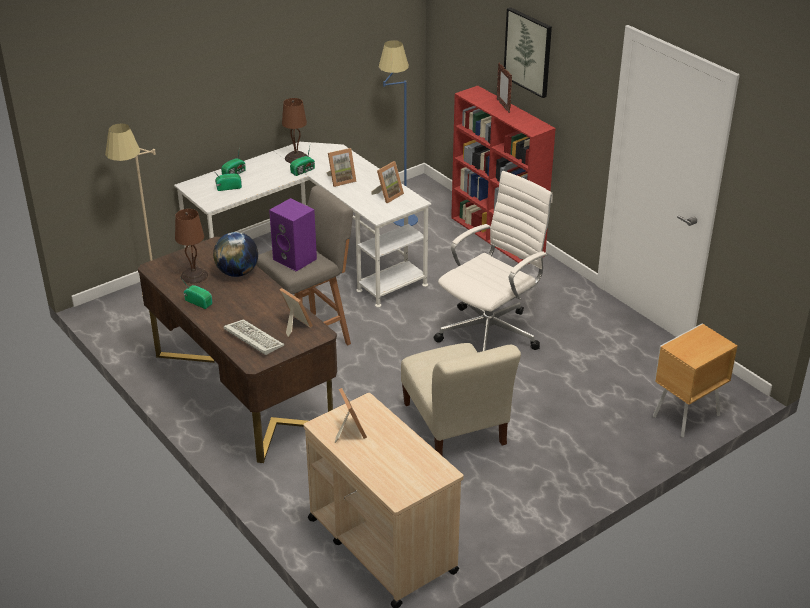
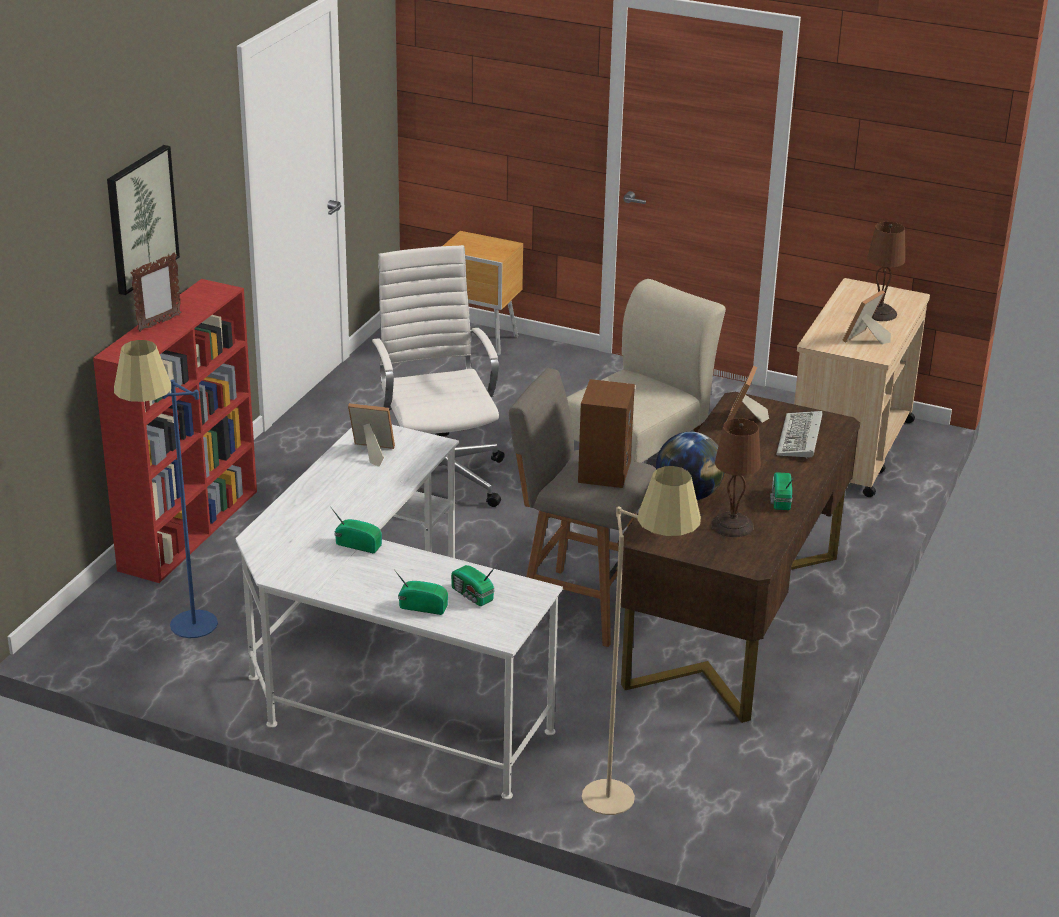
camera: 120 degrees left, 5 degrees down
purple speaker [269,198,317,272] -> brown speaker [578,379,635,488]
brown table lamp [282,98,307,163] -> brown table lamp moved to [867,222,905,321]
picture frame [327,148,357,187] -> none
white office chair [434,171,553,351] -> white office chair turned 60 degrees clockwise [372,245,505,507]

